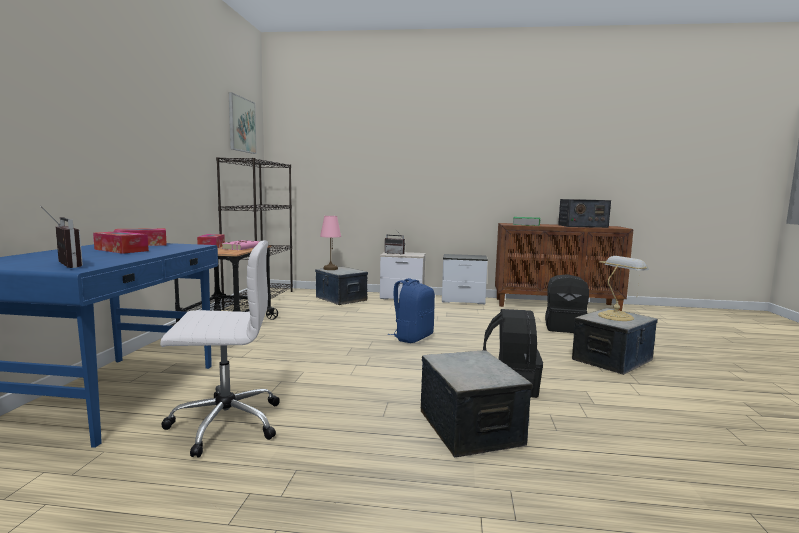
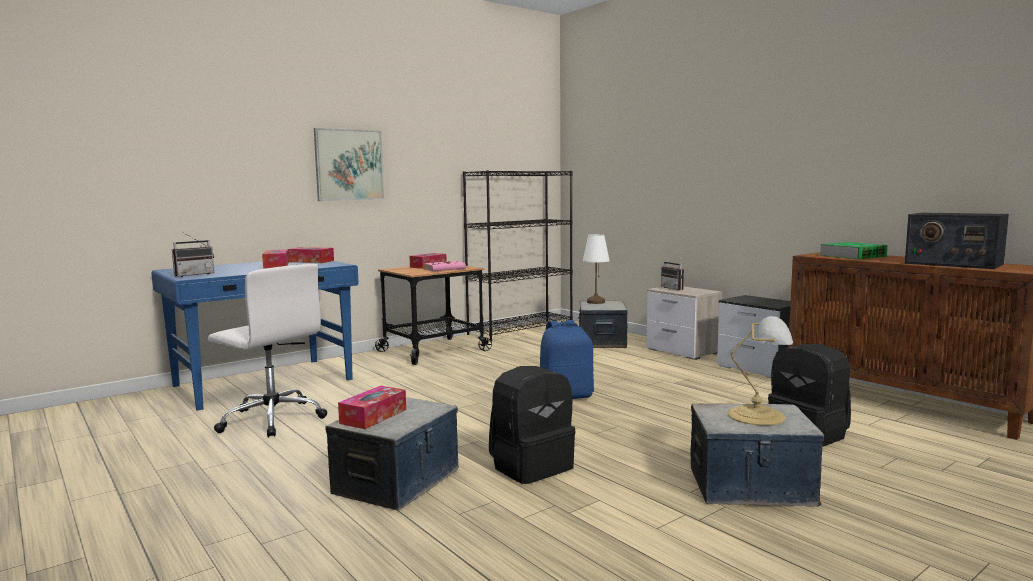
camera: 45 degrees right, 0 degrees up
radio [40,206,83,268] -> radio turned 45 degrees clockwise [172,233,214,277]
picture [229,92,257,154] -> picture moved to [314,128,384,201]
pink table lamp [320,216,341,270] -> white table lamp [583,234,610,304]
none -> tissue box [338,386,406,429]

